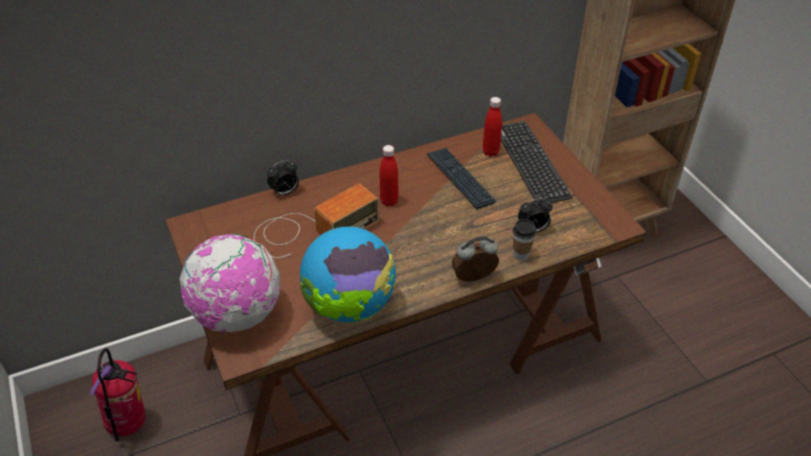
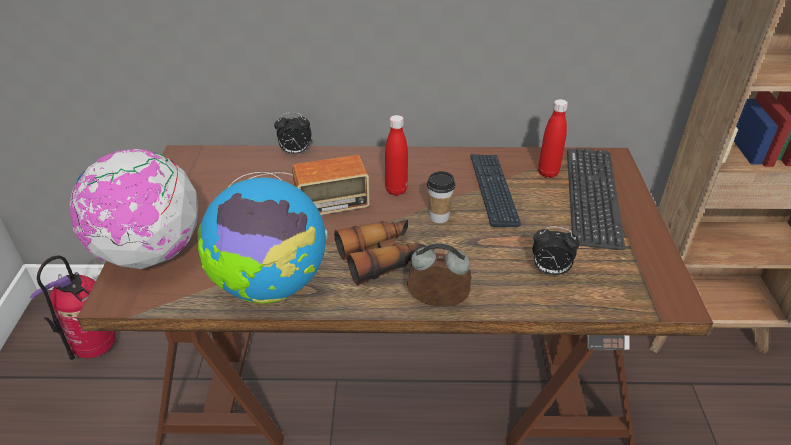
camera: 25 degrees right, 5 degrees down
cup [513,219,536,261] -> cup moved to [427,171,455,223]
none -> binoculars [334,220,426,285]

